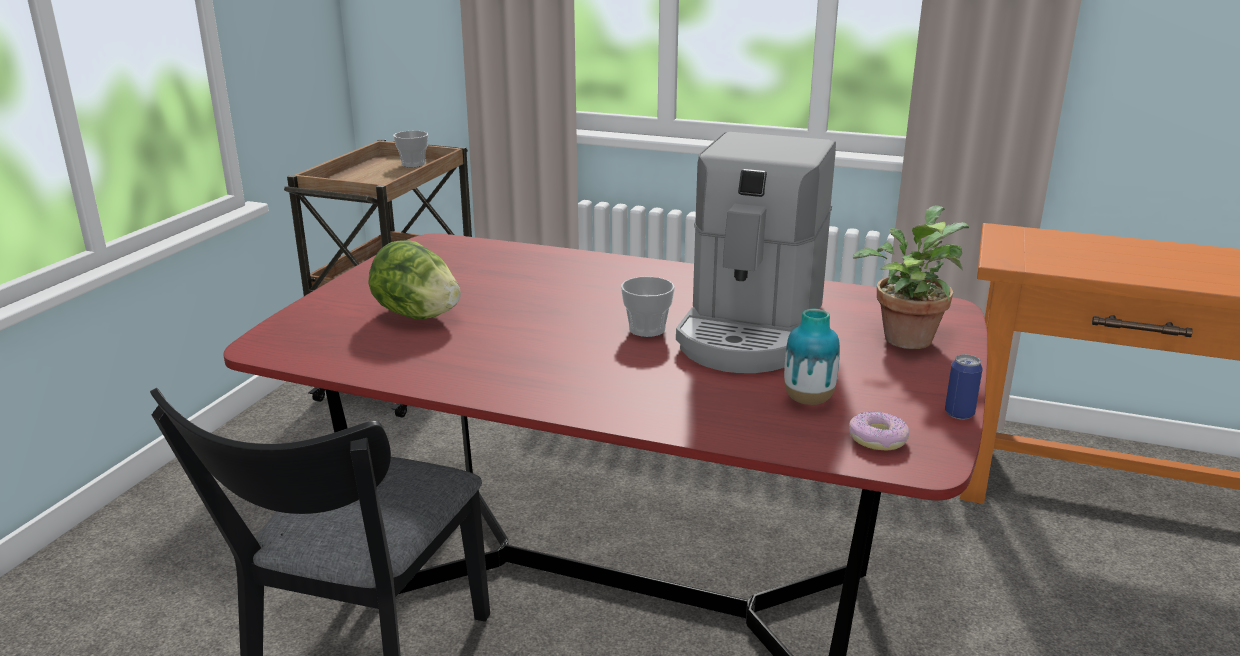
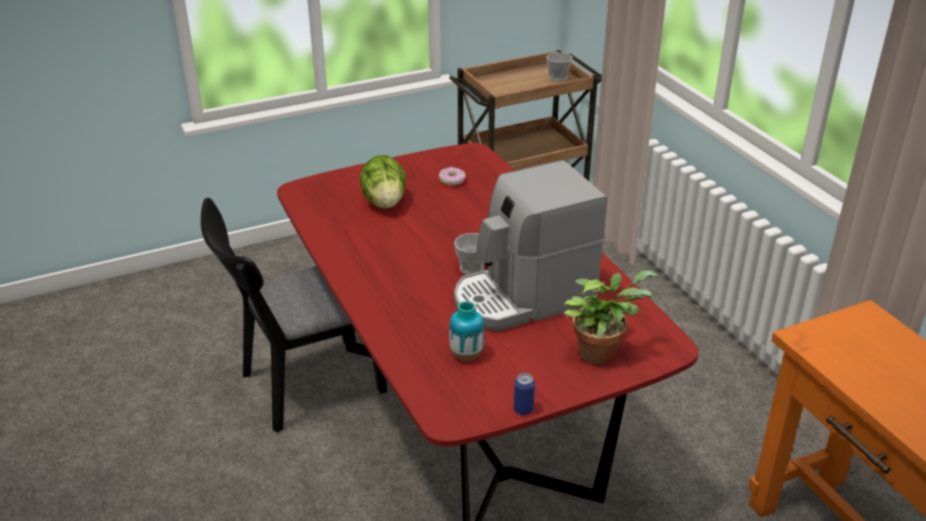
camera: 45 degrees right, 10 degrees up
donut [849,412,909,451] -> donut moved to [439,167,466,186]

